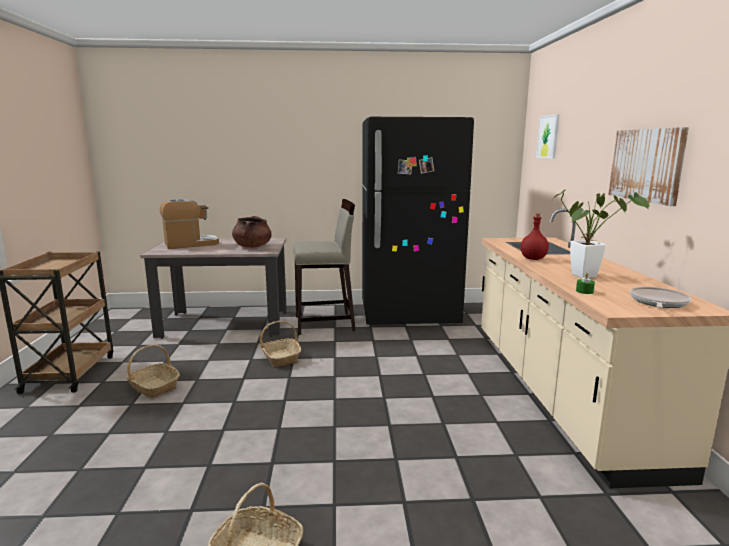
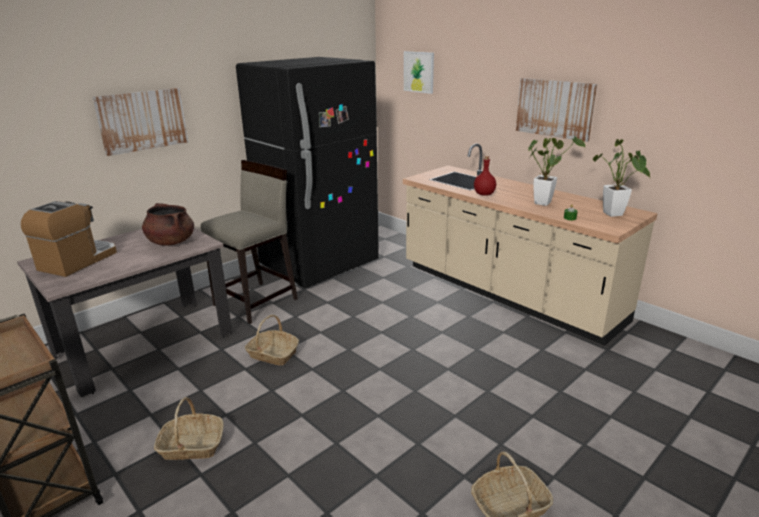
camera: 40 degrees left, 10 degrees up
frying pan [630,287,691,308] -> potted plant [593,139,650,217]
none -> picture [93,88,189,156]

